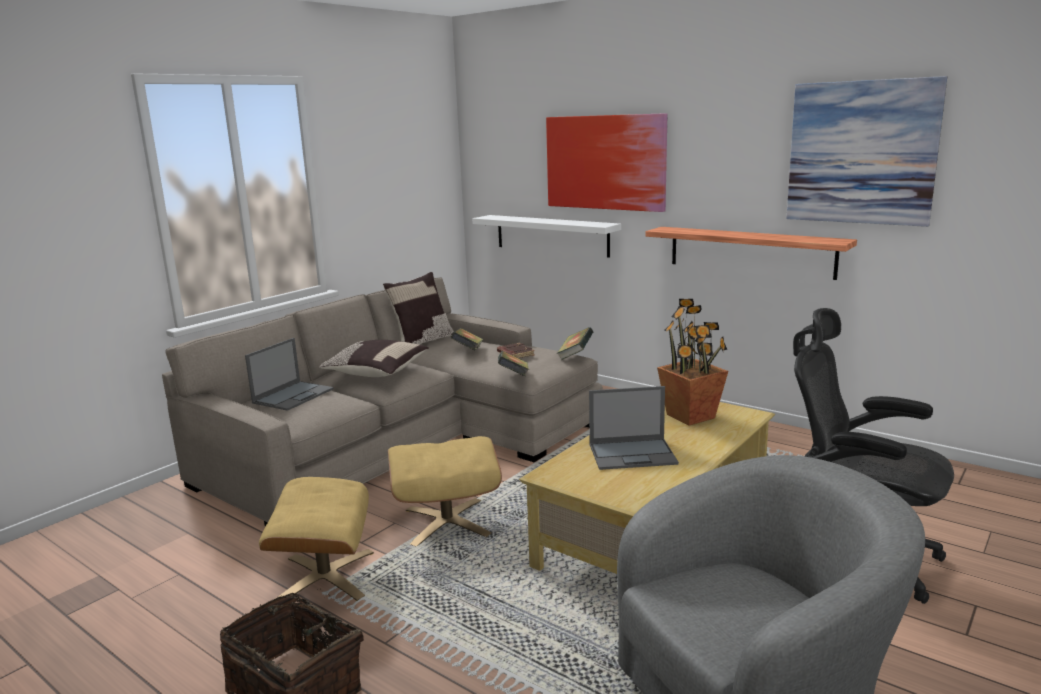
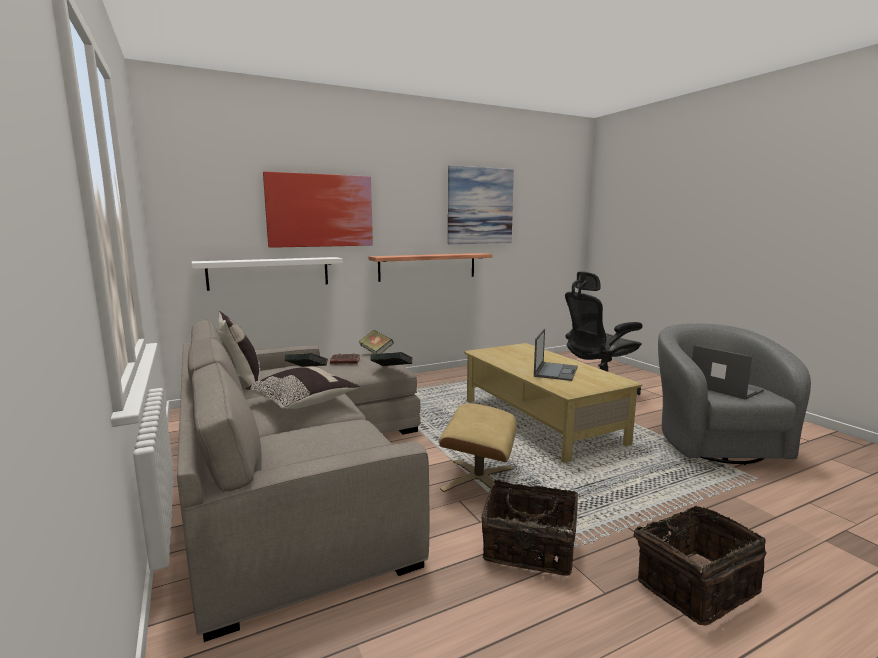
camera: 65 degrees left, 5 degrees down
laptop [245,338,334,411] -> laptop moved to [692,345,764,400]
beige ottoman [259,477,374,601] -> basket [481,480,578,576]
potted plant [657,299,728,426] -> none

